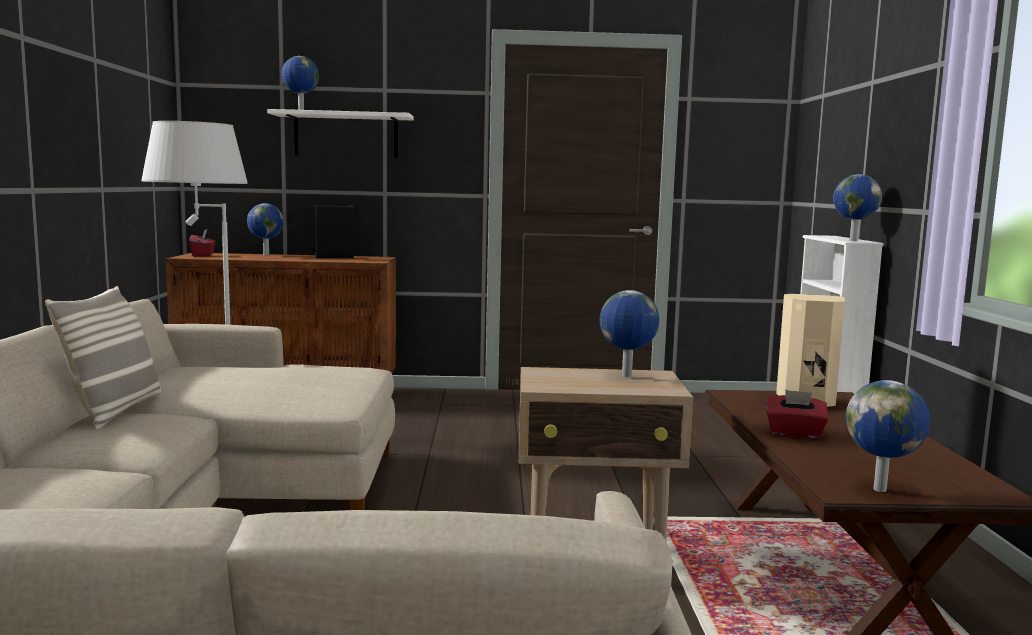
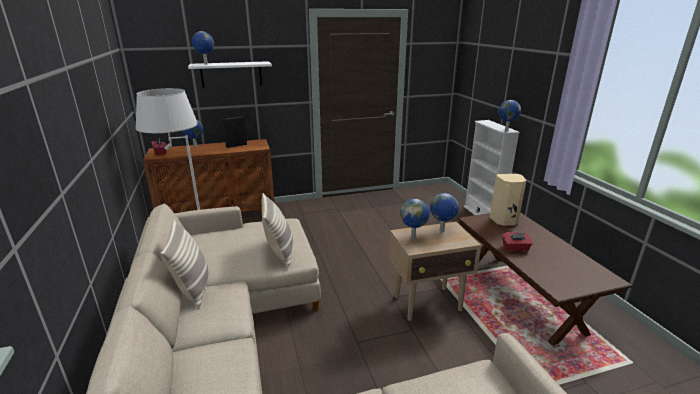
camera: 15 degrees left, 15 degrees up
globe [846,380,930,492] -> globe moved to [400,199,430,239]
none -> pillow [262,193,293,268]

